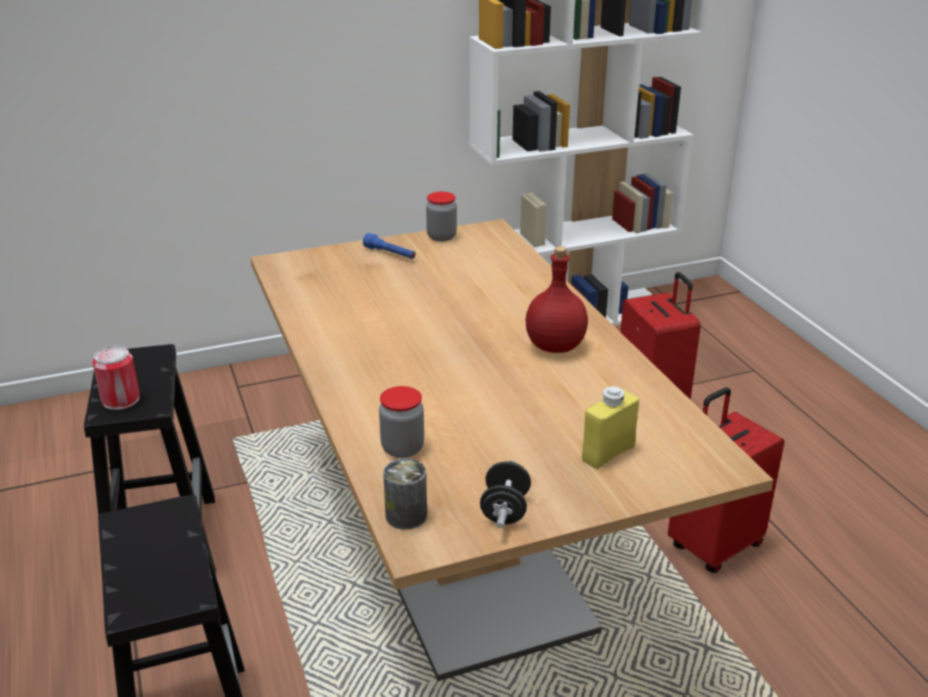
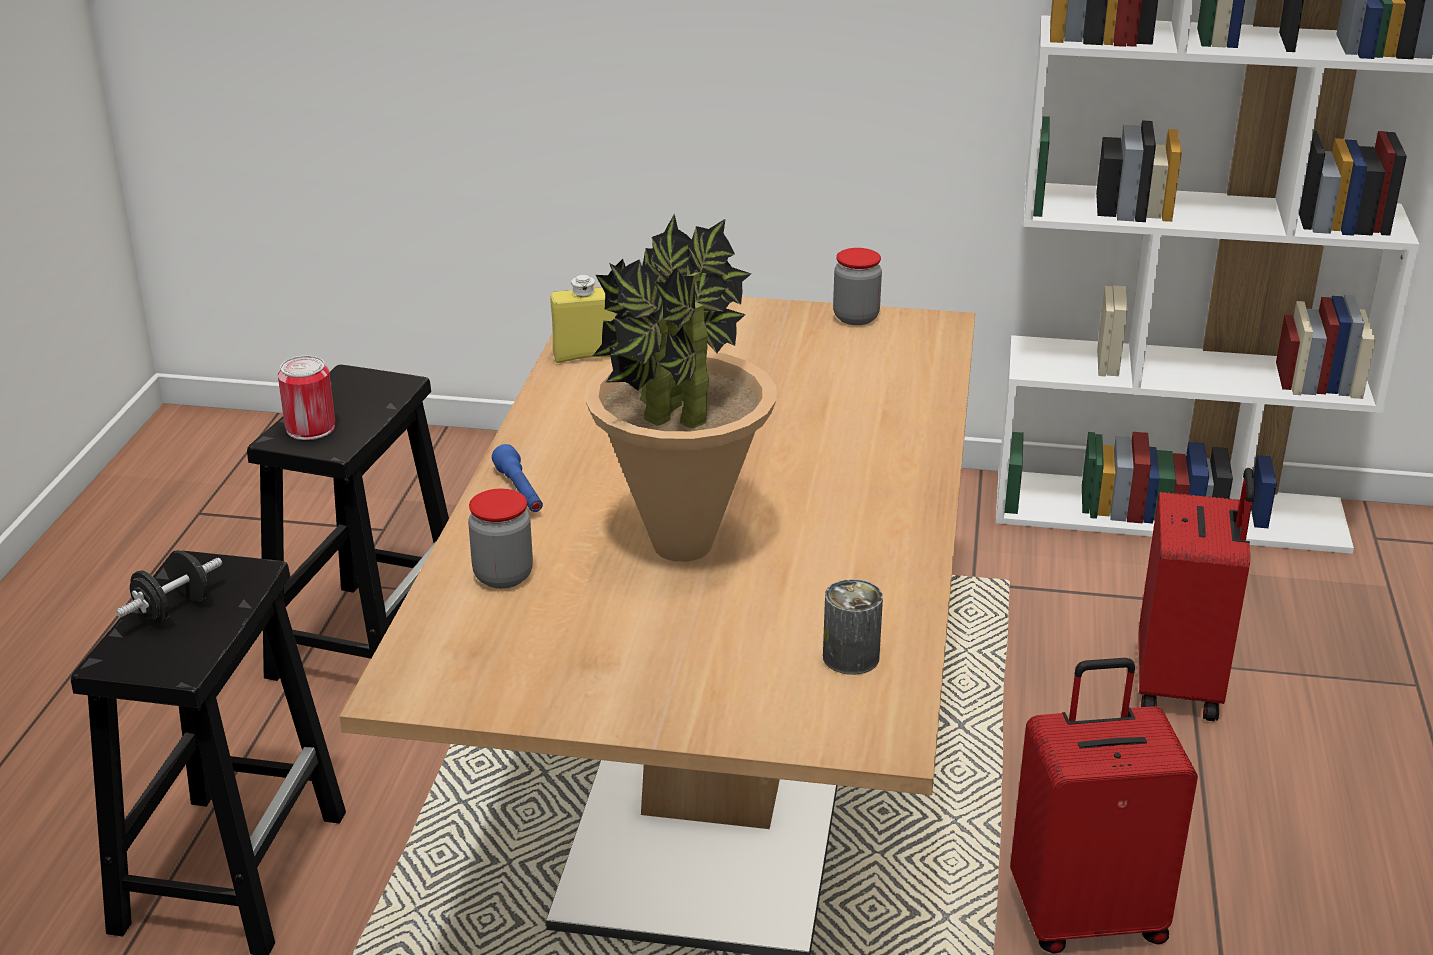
camera: 30 degrees right, 0 degrees up
blue flashlight [363,233,416,259] -> blue flashlight moved to [492,444,543,512]
can [383,459,427,530] -> can moved to [823,579,883,675]
black dumbbell [480,460,531,528] -> black dumbbell moved to [116,551,222,623]
red bottle [525,246,588,353] -> none
yellow bottle [582,386,639,469] -> yellow bottle moved to [550,275,617,363]
none -> potted plant [584,214,777,562]

